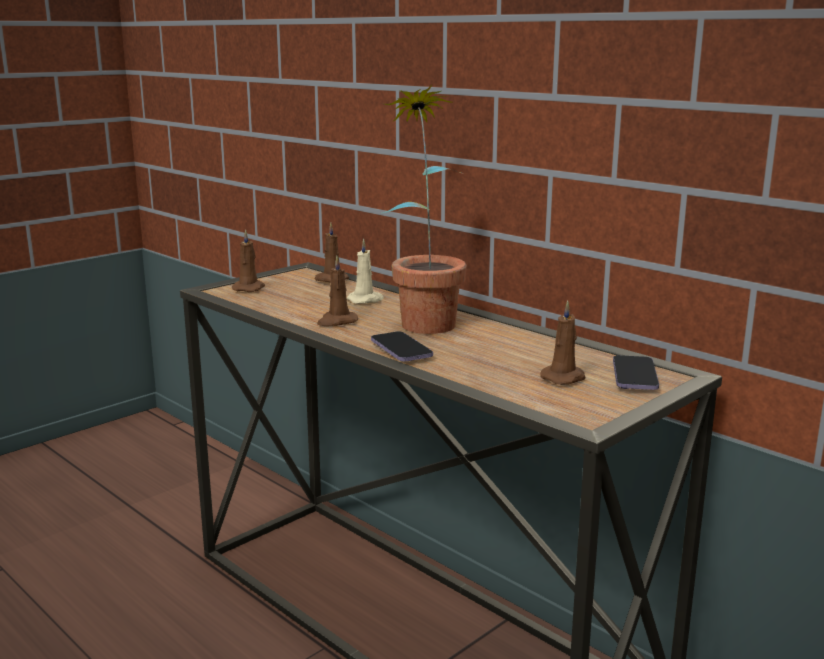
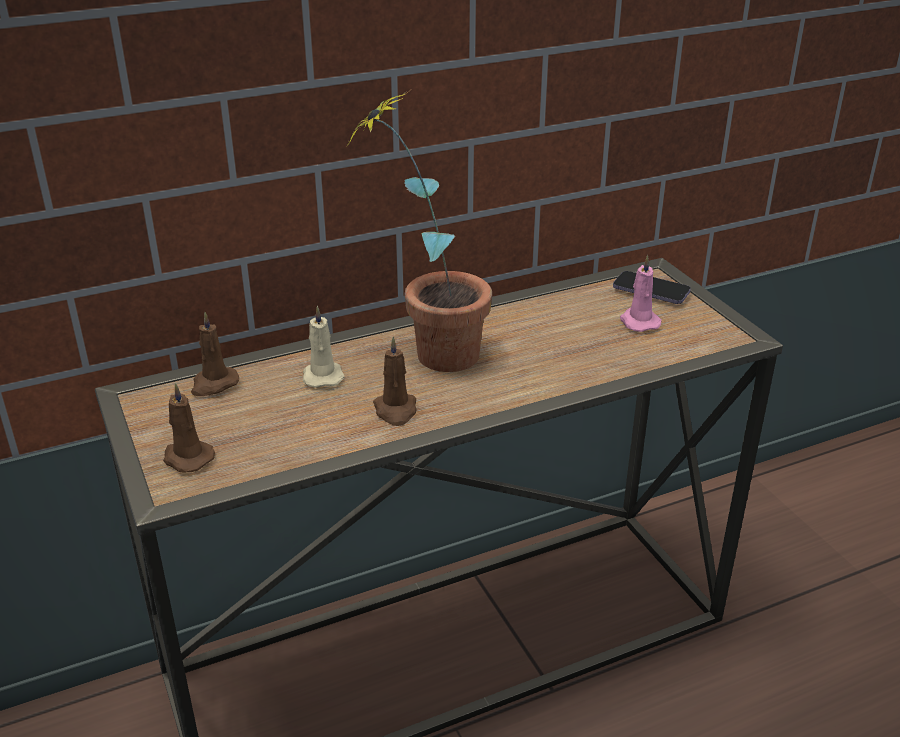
camera: 70 degrees left, 15 degrees up
phone [371,331,433,362] -> none
brown candle [540,300,586,385] -> pink candle [620,255,662,332]

